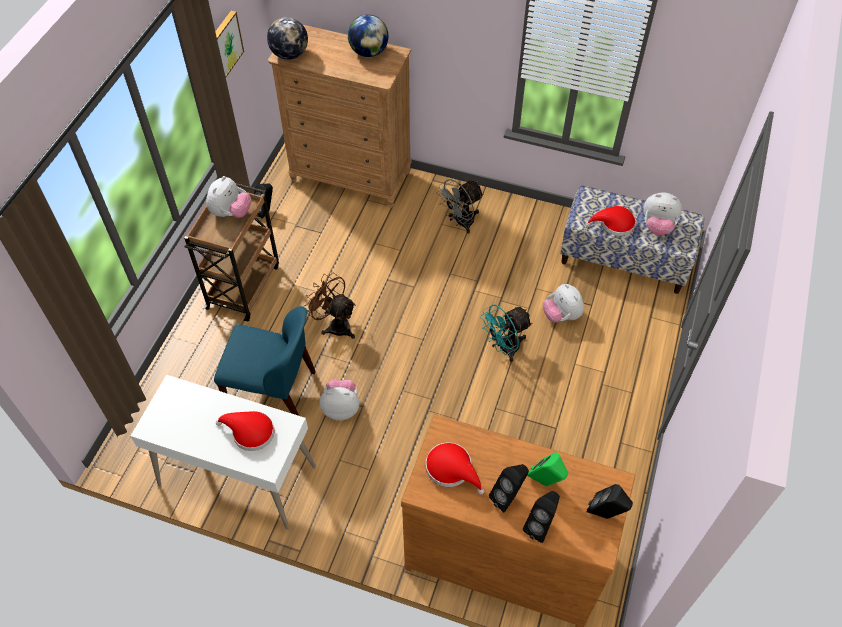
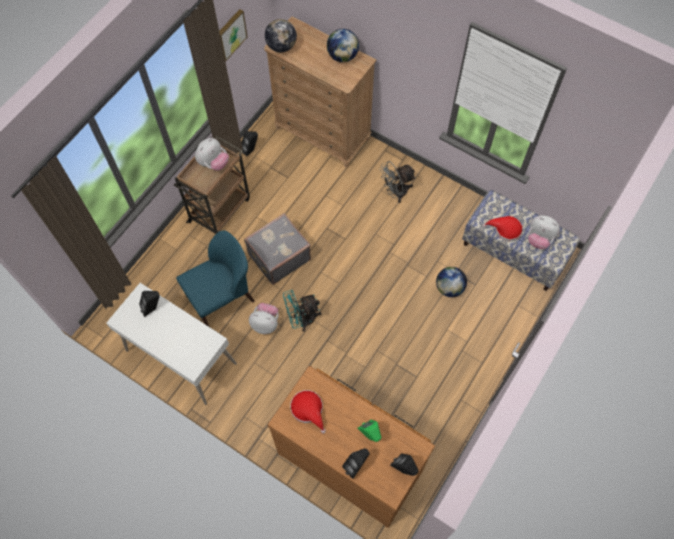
camera: 15 degrees right, 10 degrees up
blue chair [214,306,316,416] -> blue chair turned 60 degrees counterclockwise [176,230,255,327]
red hat [216,411,275,451] -> none
brown fan [303,273,356,339] -> grey suitcase [244,213,311,285]
turquoise fan [480,304,532,362] -> turquoise fan moved to [283,290,321,332]
black speaker [489,464,529,512] -> black speaker moved to [139,291,160,317]
plush toy [543,284,584,322] -> globe [436,267,467,297]

